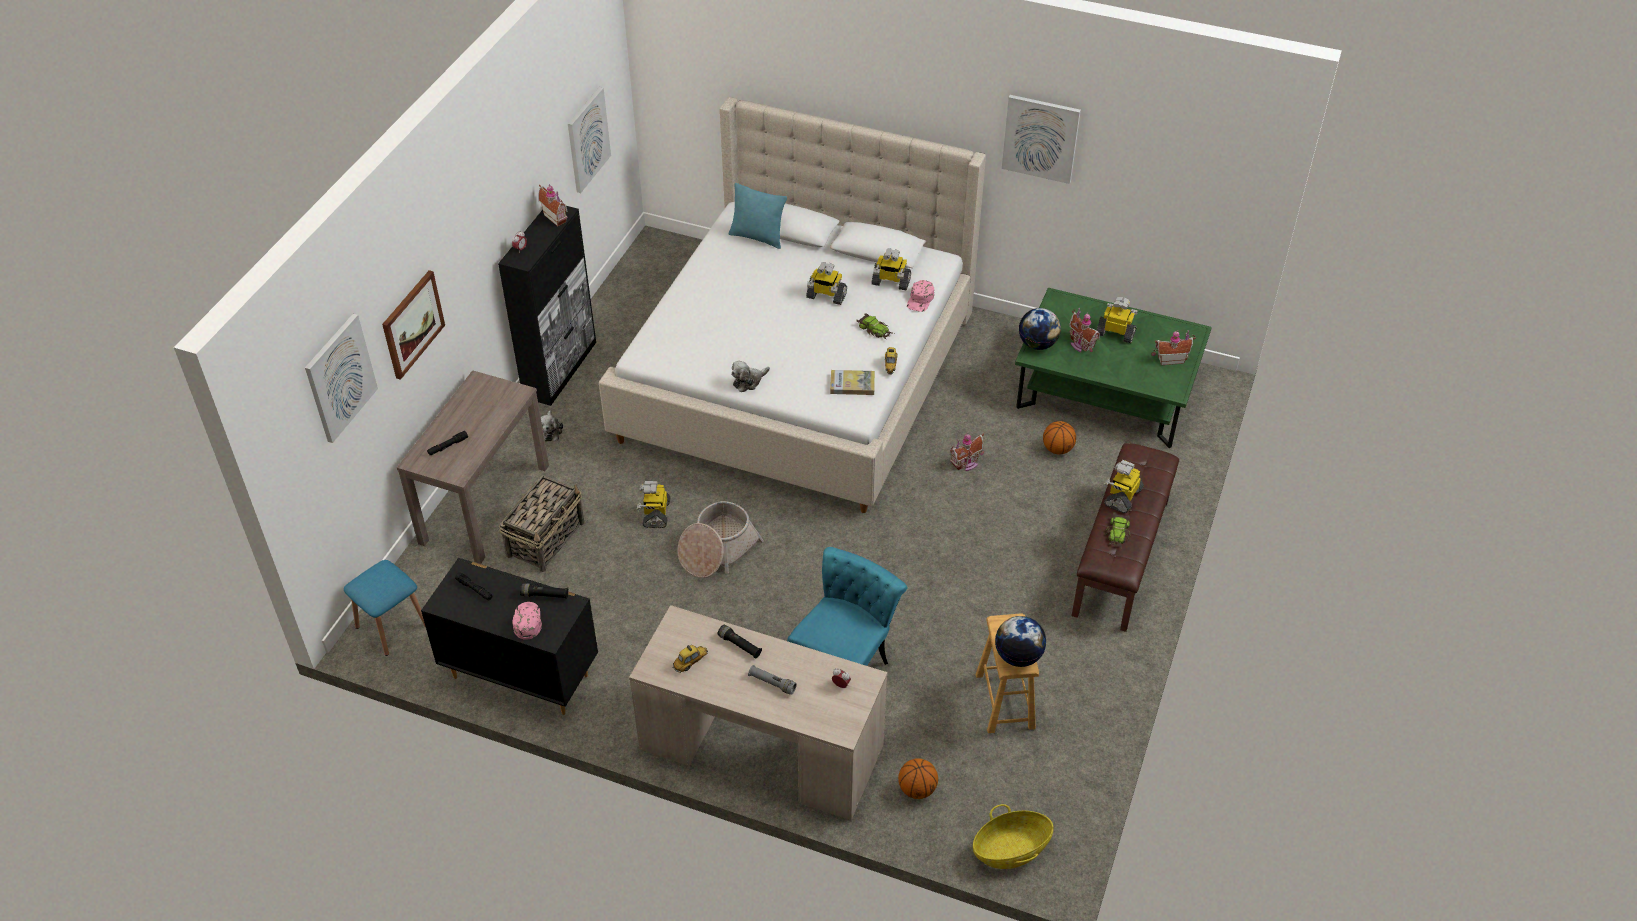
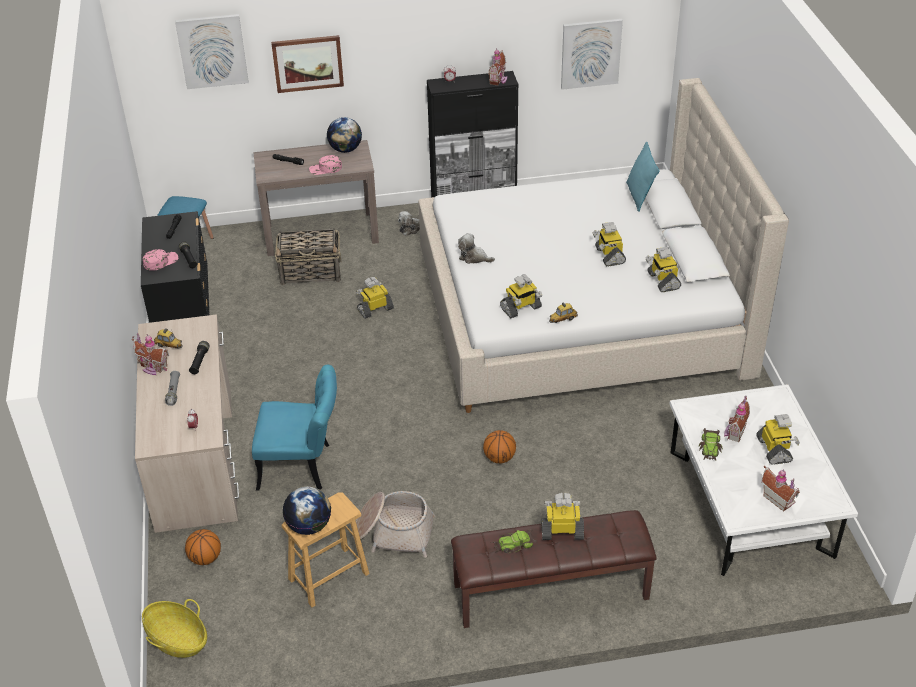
camera: 60 degrees right, 5 degrees down
basket [677,501,764,578] -> basket moved to [353,491,435,558]
book [830,370,875,395] -> toy robot [500,274,542,318]
toy car [856,313,894,340] -> toy car moved to [698,428,723,460]
pink cap [907,280,934,312] -> pink cap moved to [309,155,342,175]
toy house [950,433,984,471] -> toy house moved to [132,333,169,375]
picture [1002,95,1081,184] -> none
green coffee table [1015,288,1212,448] -> white coffee table [670,384,858,576]
globe [1019,308,1061,350] -> globe moved to [327,117,362,153]
basketball [1043,421,1076,455] -> basketball moved to [483,430,516,464]

